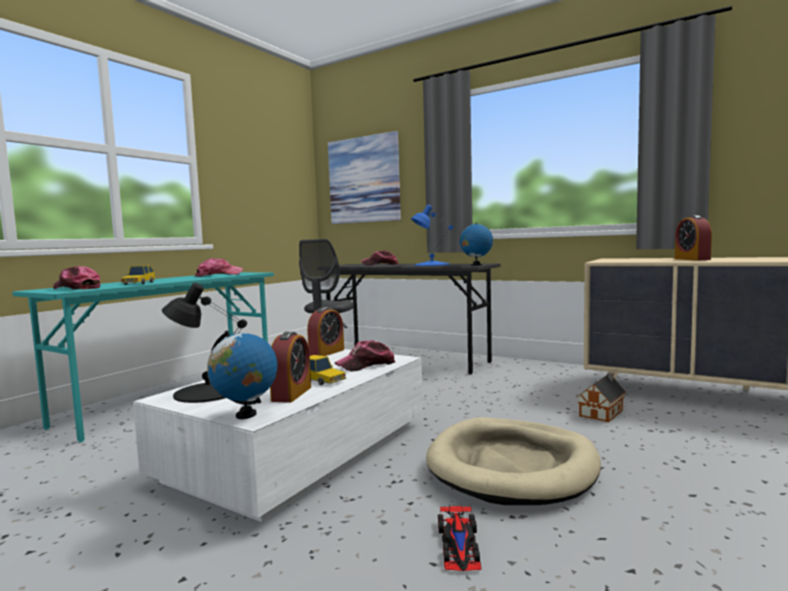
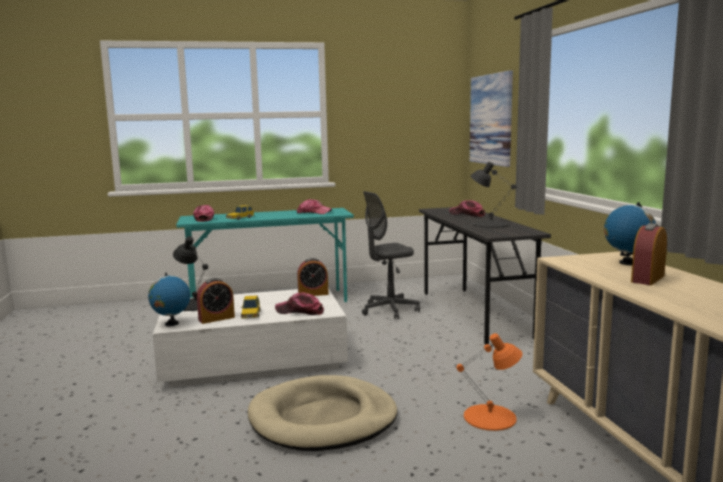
camera: 45 degrees right, 5 degrees up
blue table lamp [411,205,453,266] -> black table lamp [471,162,516,228]
toy car [438,504,481,571] -> none
globe [460,223,493,266] -> globe moved to [604,202,656,265]
toy house [577,373,626,422] -> orange table lamp [456,333,523,431]

